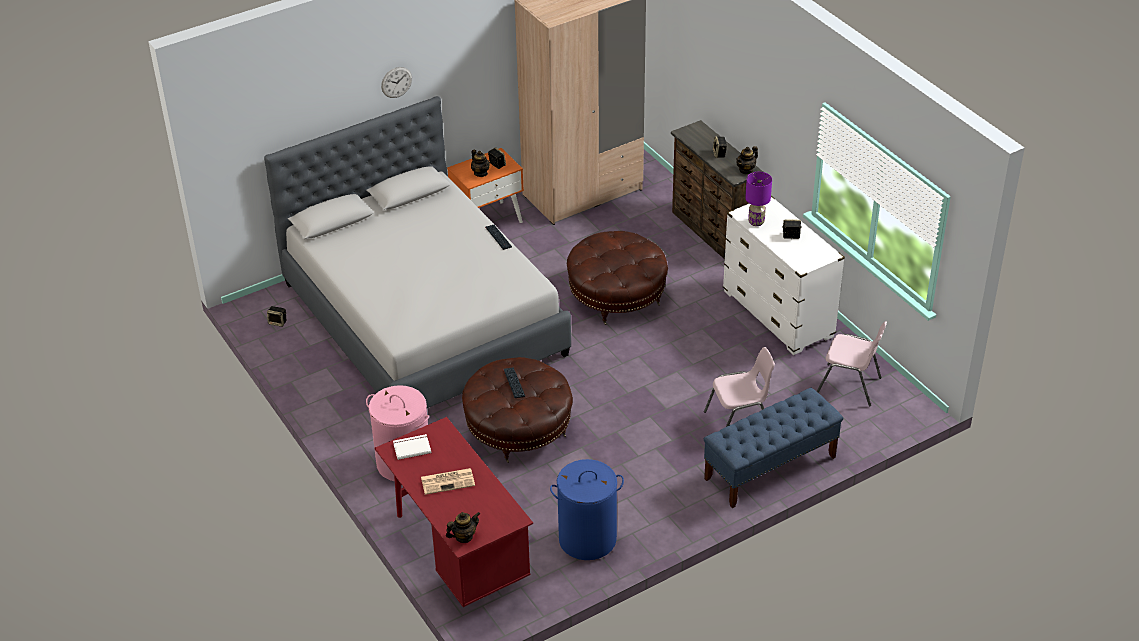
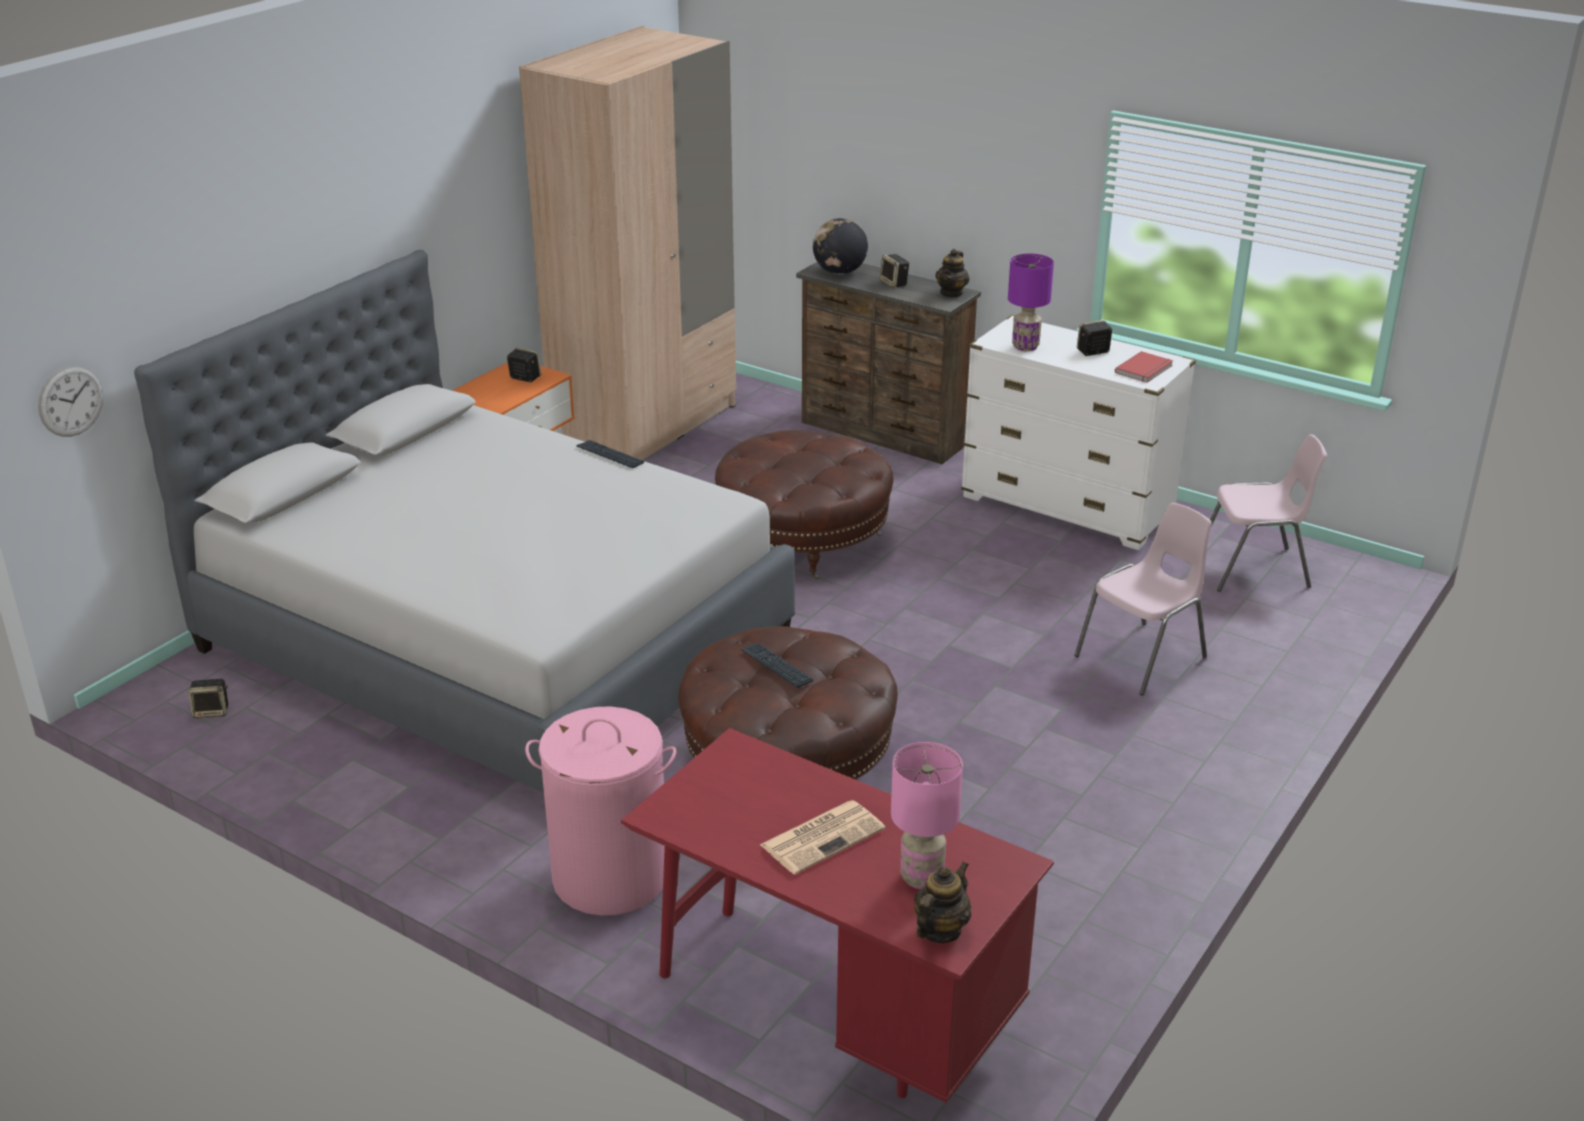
camera: 25 degrees left, 10 degrees down
wall clock [381,67,412,98] -> wall clock moved to [38,365,104,437]
white book [393,434,431,460] -> none
teapot [471,149,490,177] -> none
blue laundry basket [550,459,624,560] -> none
blue bench [704,388,843,508] -> none
none -> globe [813,218,868,274]
none -> pink table lamp [891,742,963,889]
none -> red book [1115,351,1173,383]

